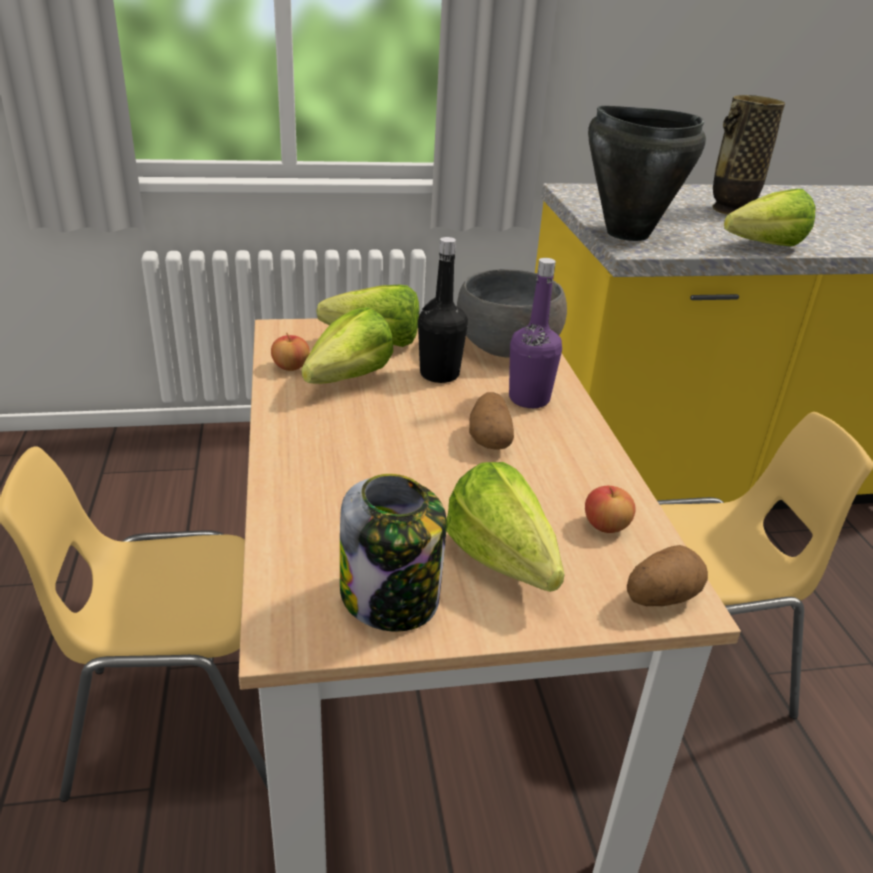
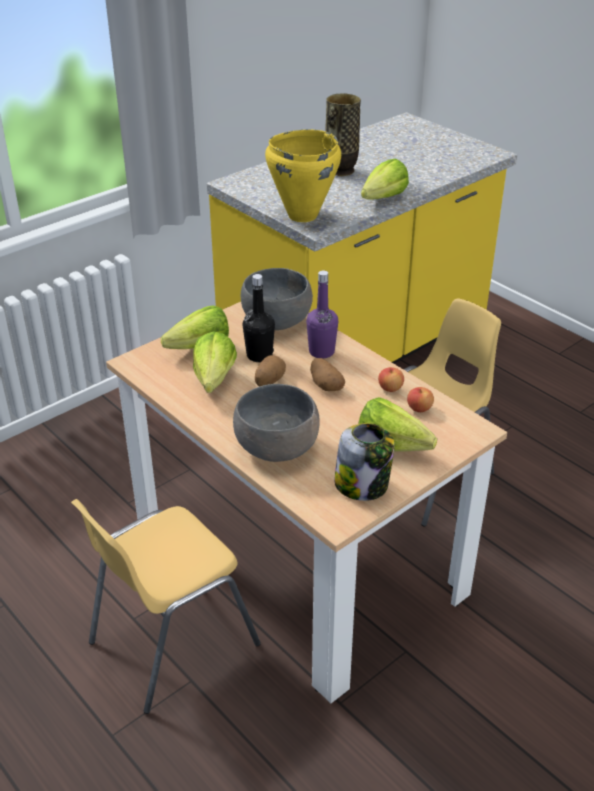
camera: 30 degrees left, 5 degrees up
apple [271,333,310,371] -> apple moved to [378,367,404,392]
black cooking pot [588,106,706,241] -> yellow cooking pot [265,130,341,222]
potato [627,545,708,606] -> potato moved to [255,355,286,386]
none -> grey bowl [233,384,320,462]

